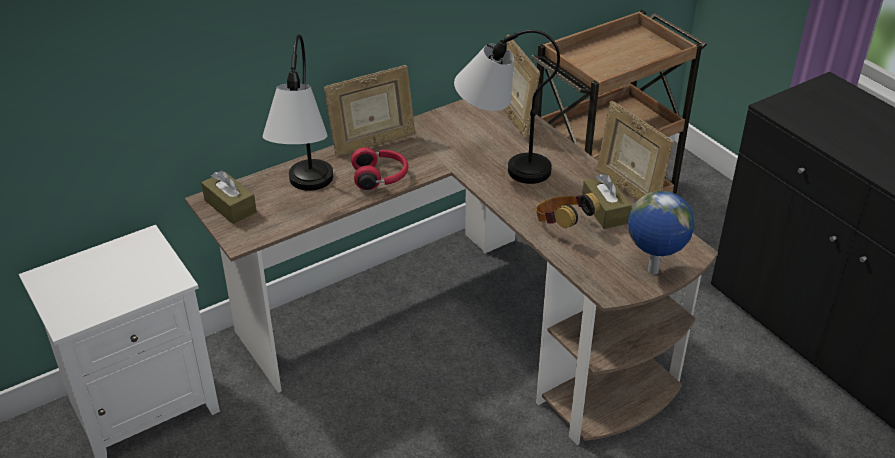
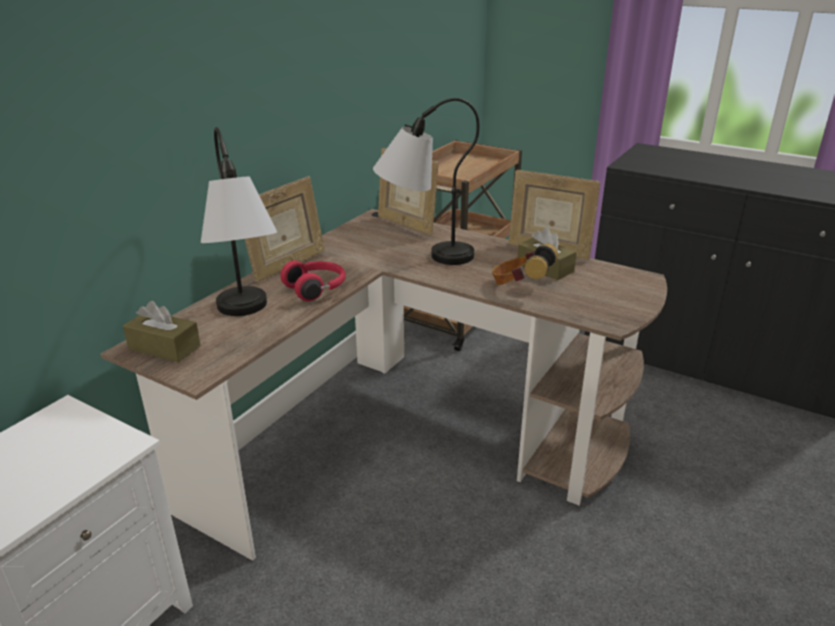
camera: 25 degrees left, 10 degrees down
globe [628,191,695,274] -> none

